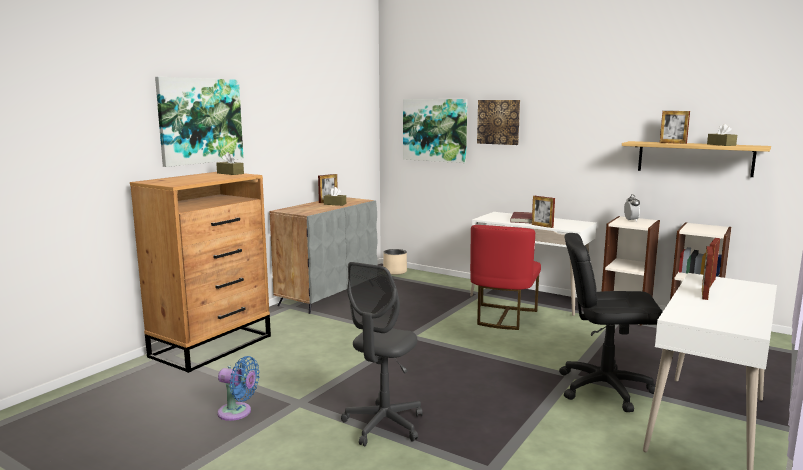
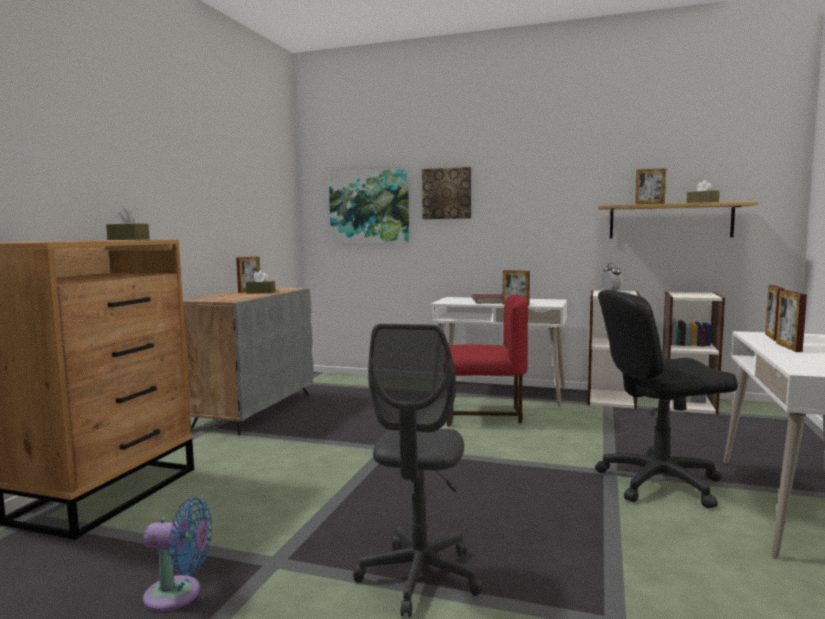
camera: 15 degrees left, 5 degrees down
picture [155,77,243,167] -> none
beige planter [383,249,407,275] -> none
red chair [470,225,541,330] -> red chair turned 90 degrees counterclockwise [447,295,528,426]

